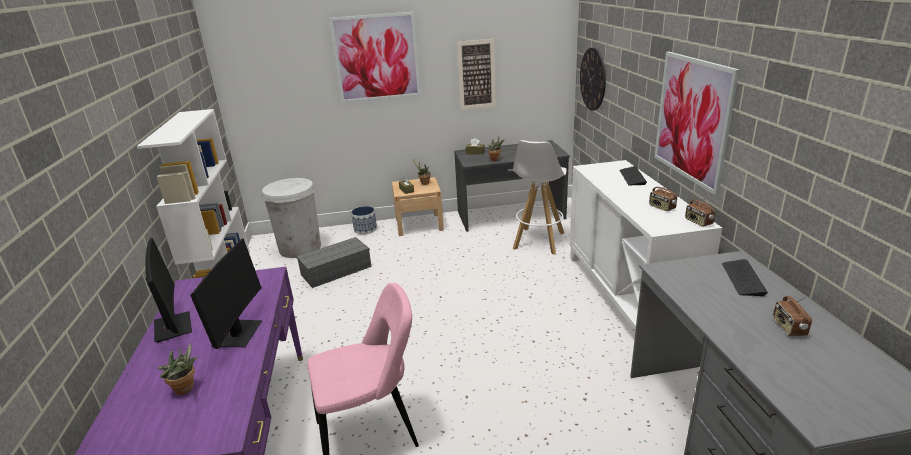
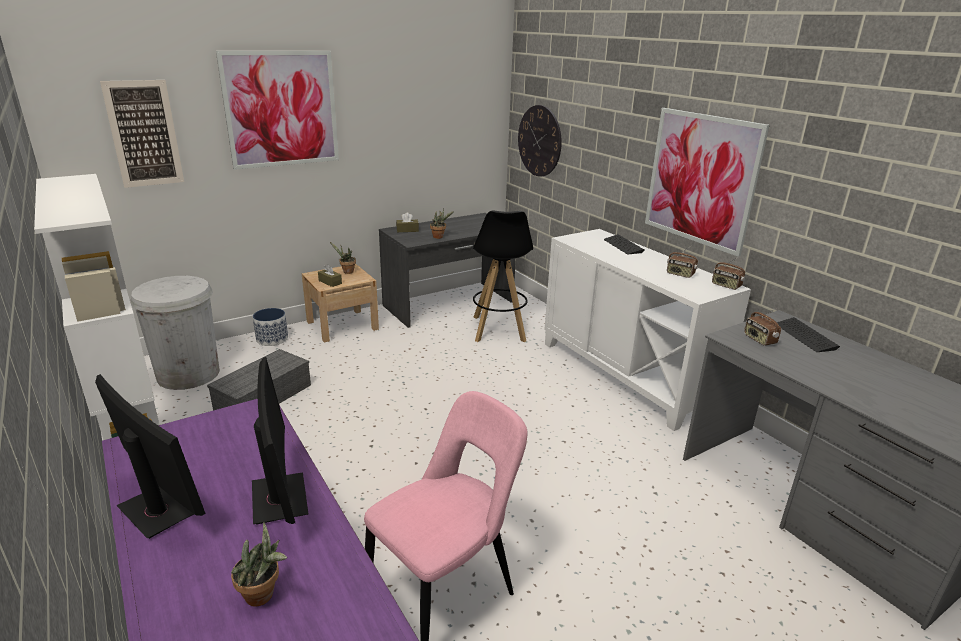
camera: 25 degrees left, 0 degrees up
picture [457,39,496,110] -> picture moved to [100,80,184,188]
white stool [513,140,567,255] -> black stool [472,210,533,342]
radio [773,296,812,336] -> radio moved to [744,308,781,346]

